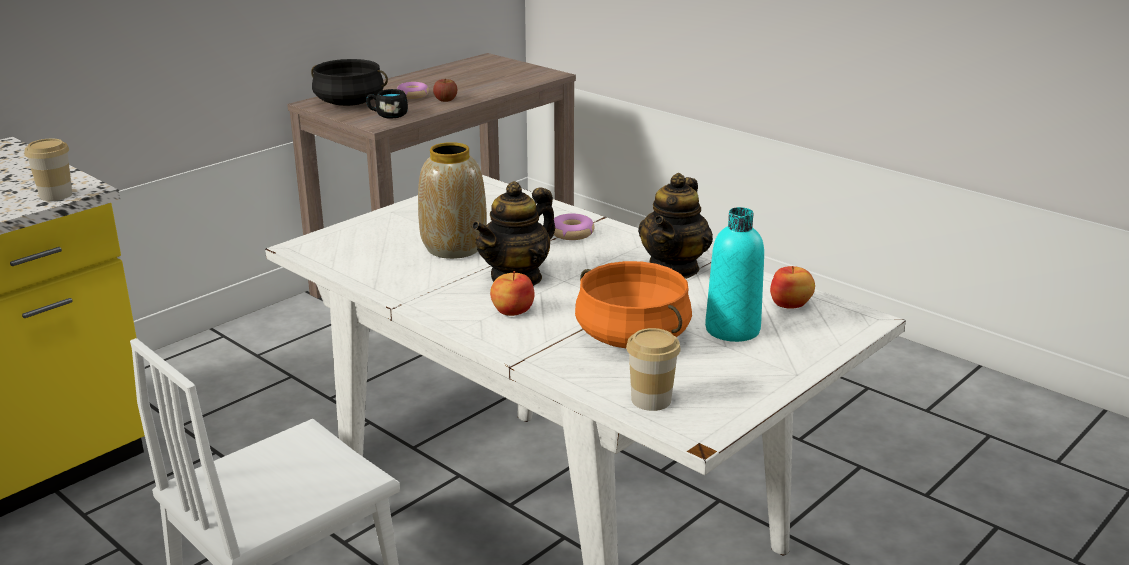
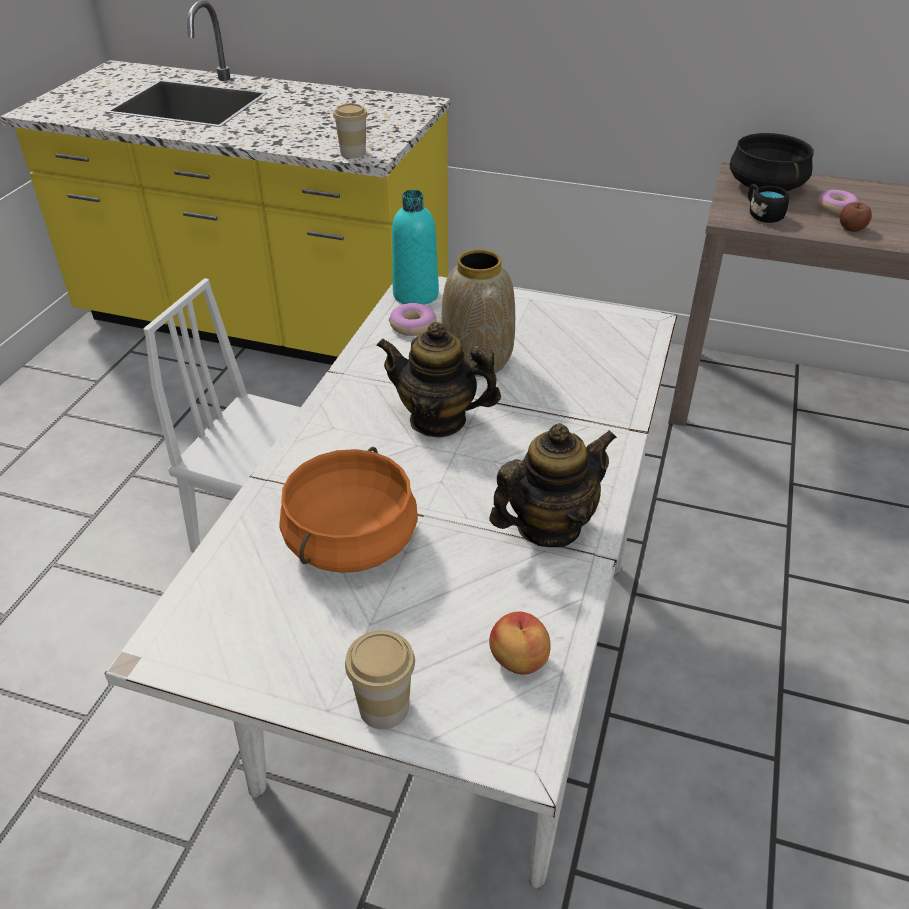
camera: 65 degrees right, 15 degrees up
apple [490,271,535,316] -> none
donut [554,213,594,240] -> donut moved to [389,303,437,336]
cup [626,328,681,411] -> cup moved to [345,630,415,729]
teapot [638,173,713,279] -> teapot turned 150 degrees clockwise [489,423,617,547]
turquoise bottle [705,207,764,342] -> turquoise bottle moved to [392,190,439,305]

